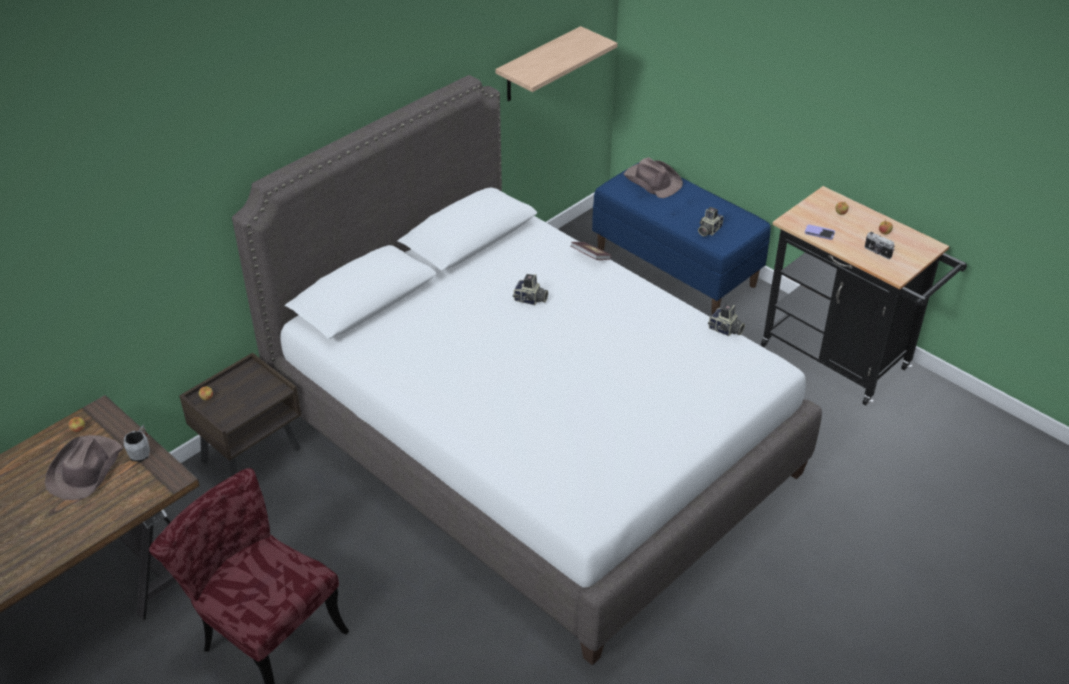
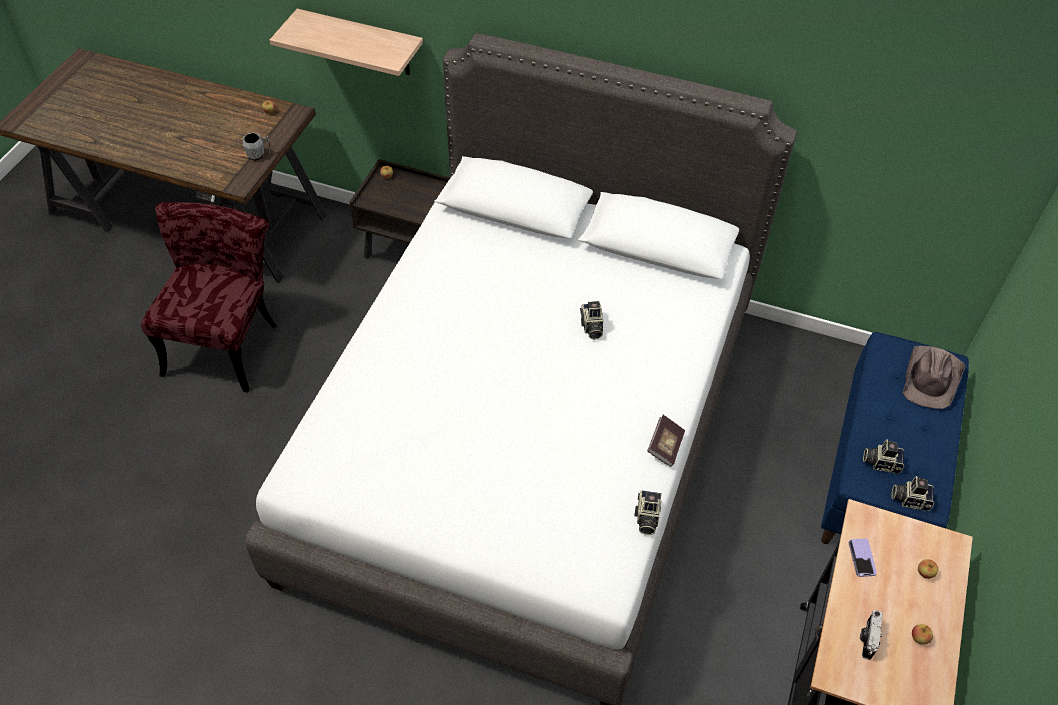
camera: 65 degrees right, 10 degrees up
brown hat [45,435,124,500] -> none
shelf [495,26,618,101] -> shelf moved to [270,9,423,76]
book [570,242,611,260] -> book moved to [647,415,685,467]
none -> camera [891,476,934,511]

